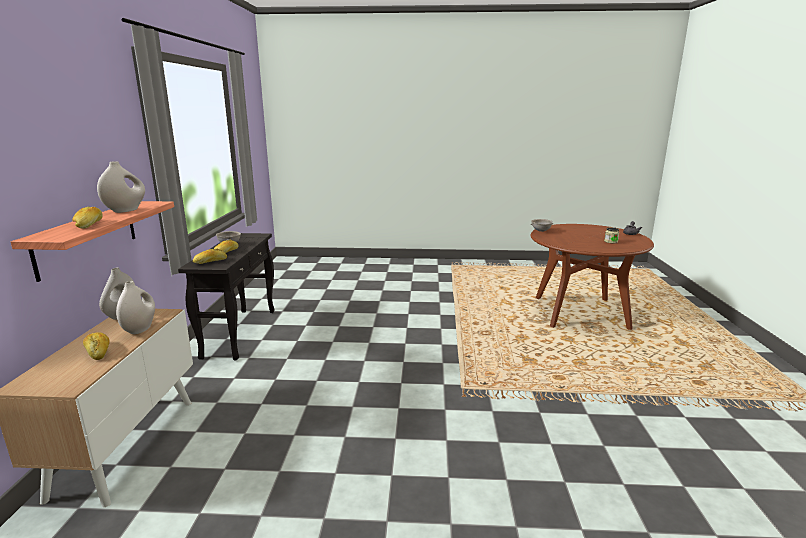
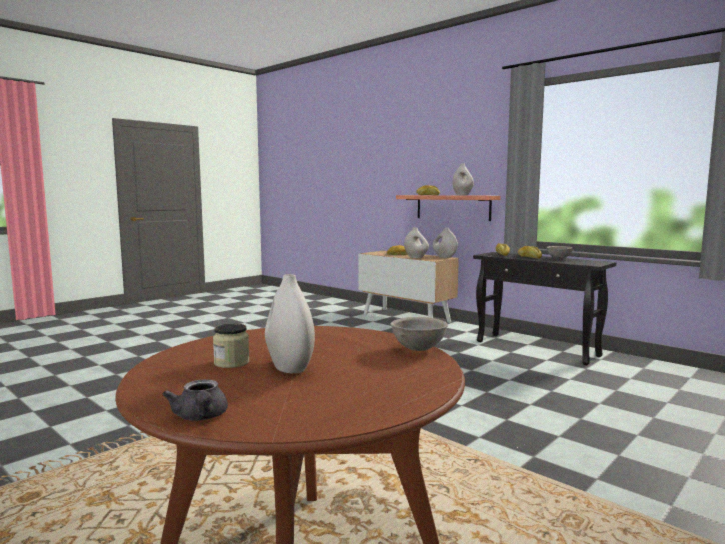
camera: 130 degrees right, 10 degrees down
none -> white vase [265,274,315,373]

